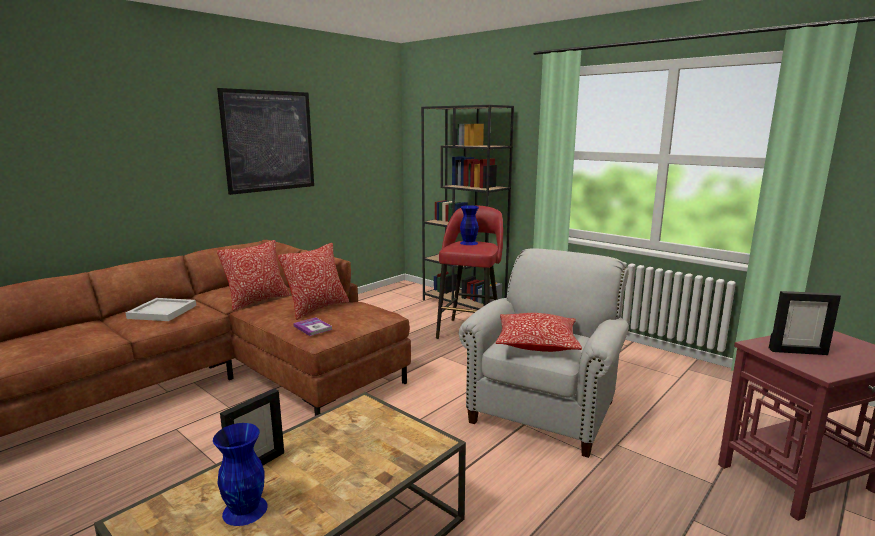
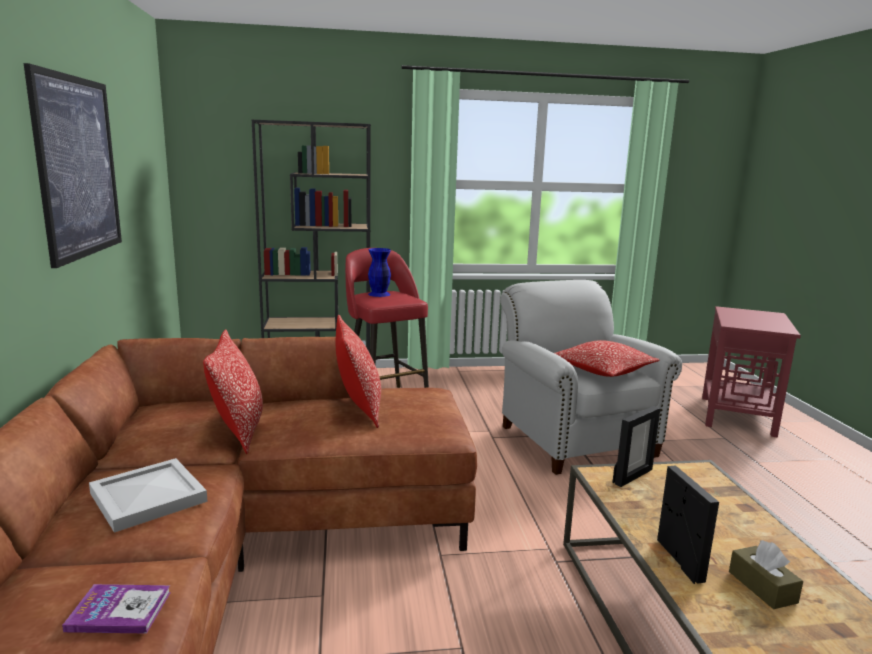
camera: 50 degrees left, 0 degrees up
blue vase [213,423,268,526] -> brown tissue box [729,540,803,609]
book [293,317,332,336] -> book moved to [62,584,171,634]
picture frame [769,291,841,355] -> picture frame moved to [612,406,660,487]

